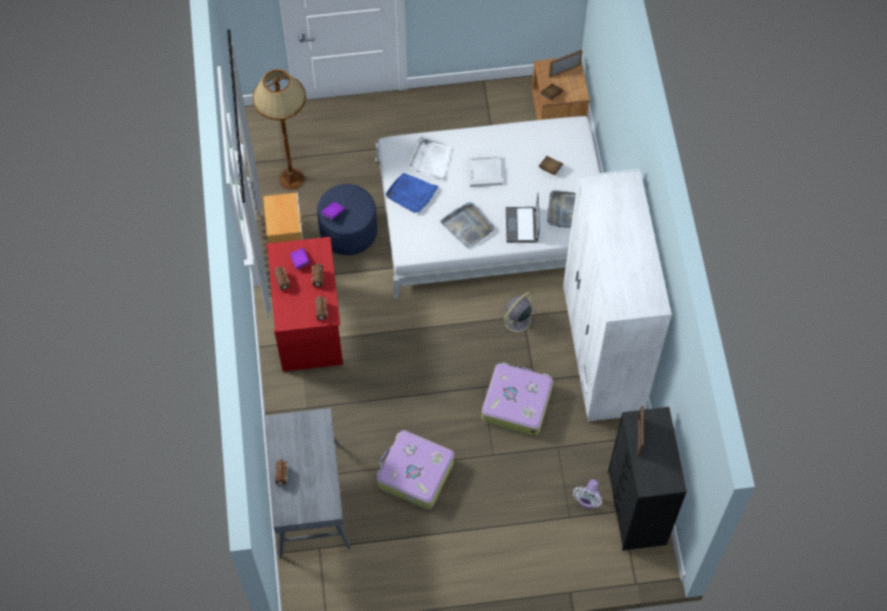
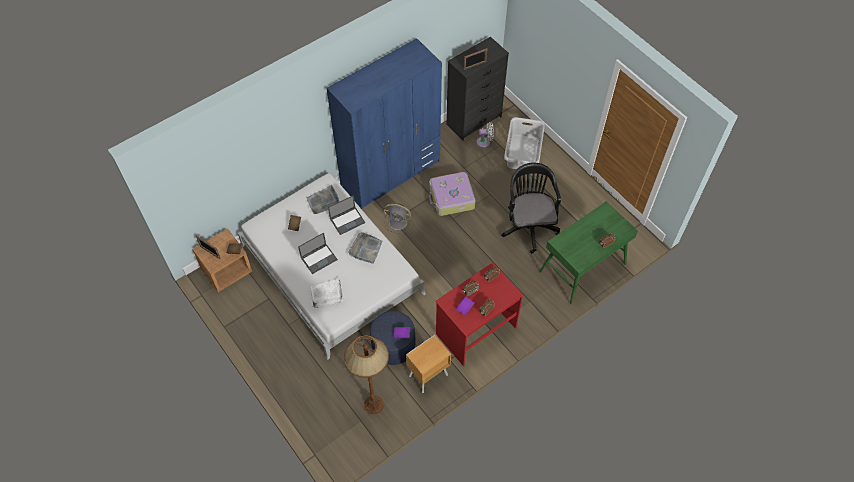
camera: 120 degrees left, 5 degrees down
grey desk [264,408,351,558] -> green desk [539,201,638,305]
suitcase [377,430,454,509] -> black office chair [501,162,561,253]
blue tray [386,173,439,213] -> none
white tray [467,155,503,187] -> laptop [298,233,338,274]
white wardrobe [563,169,672,422] -> blue wardrobe [327,38,442,209]
none -> grey laundry basket [504,117,545,169]

